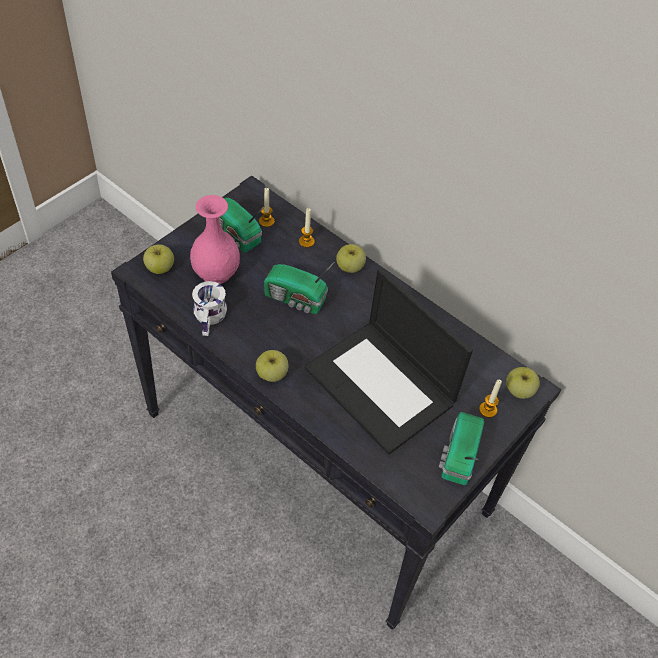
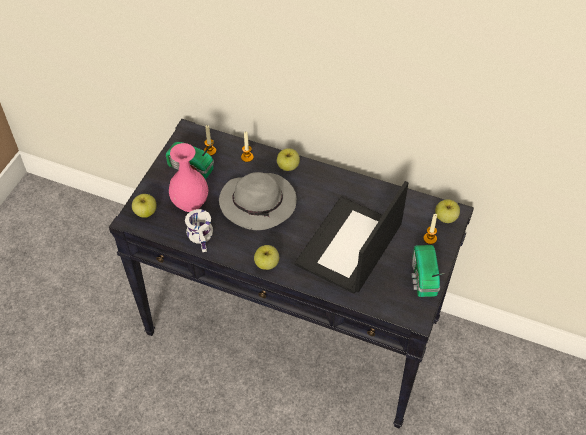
camera: 15 degrees left, 0 degrees up
radio [264,262,335,314] -> grey hat [219,172,297,230]
laptop [304,268,473,455] -> laptop turned 90 degrees clockwise [294,181,408,293]

